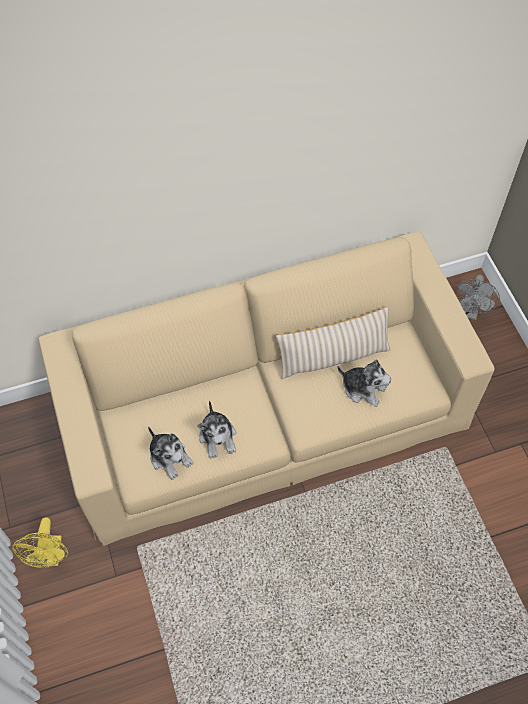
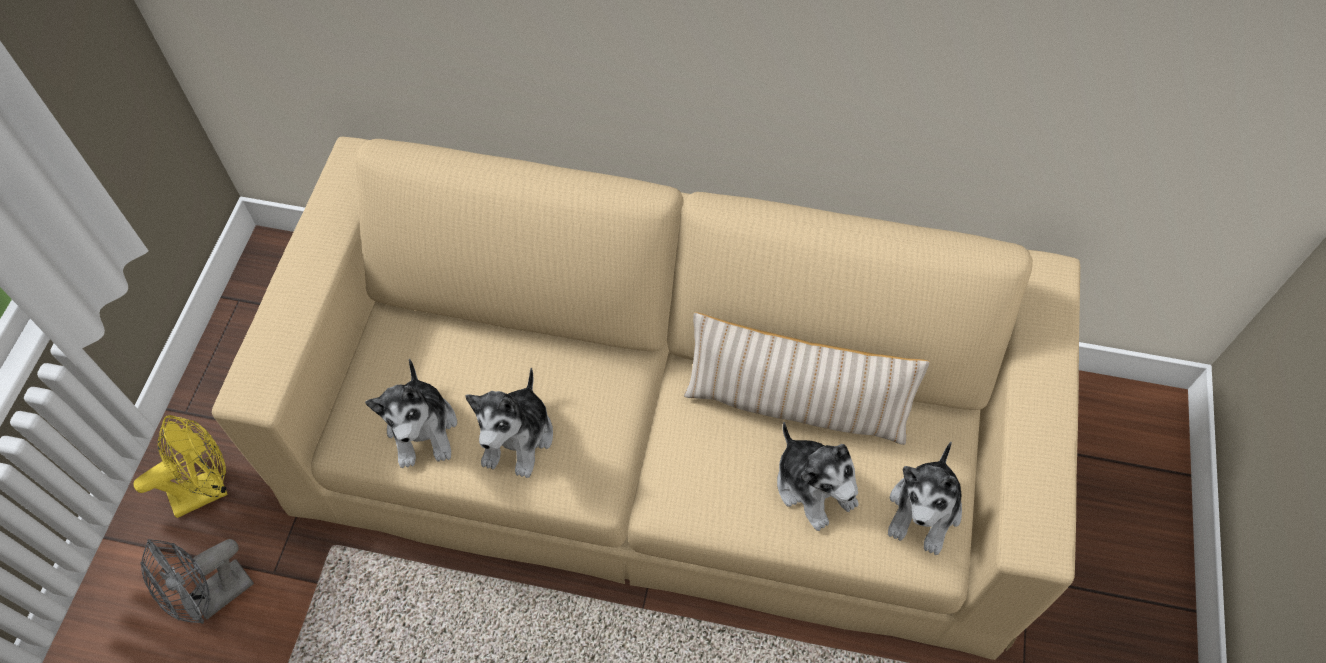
camera: 30 degrees right, 0 degrees up
yellow fan [12,518,68,568] -> yellow fan turned 150 degrees counterclockwise [133,415,228,518]
grey fan [453,275,500,320] -> grey fan moved to [140,539,254,624]
none -> plush toy [888,442,962,555]

